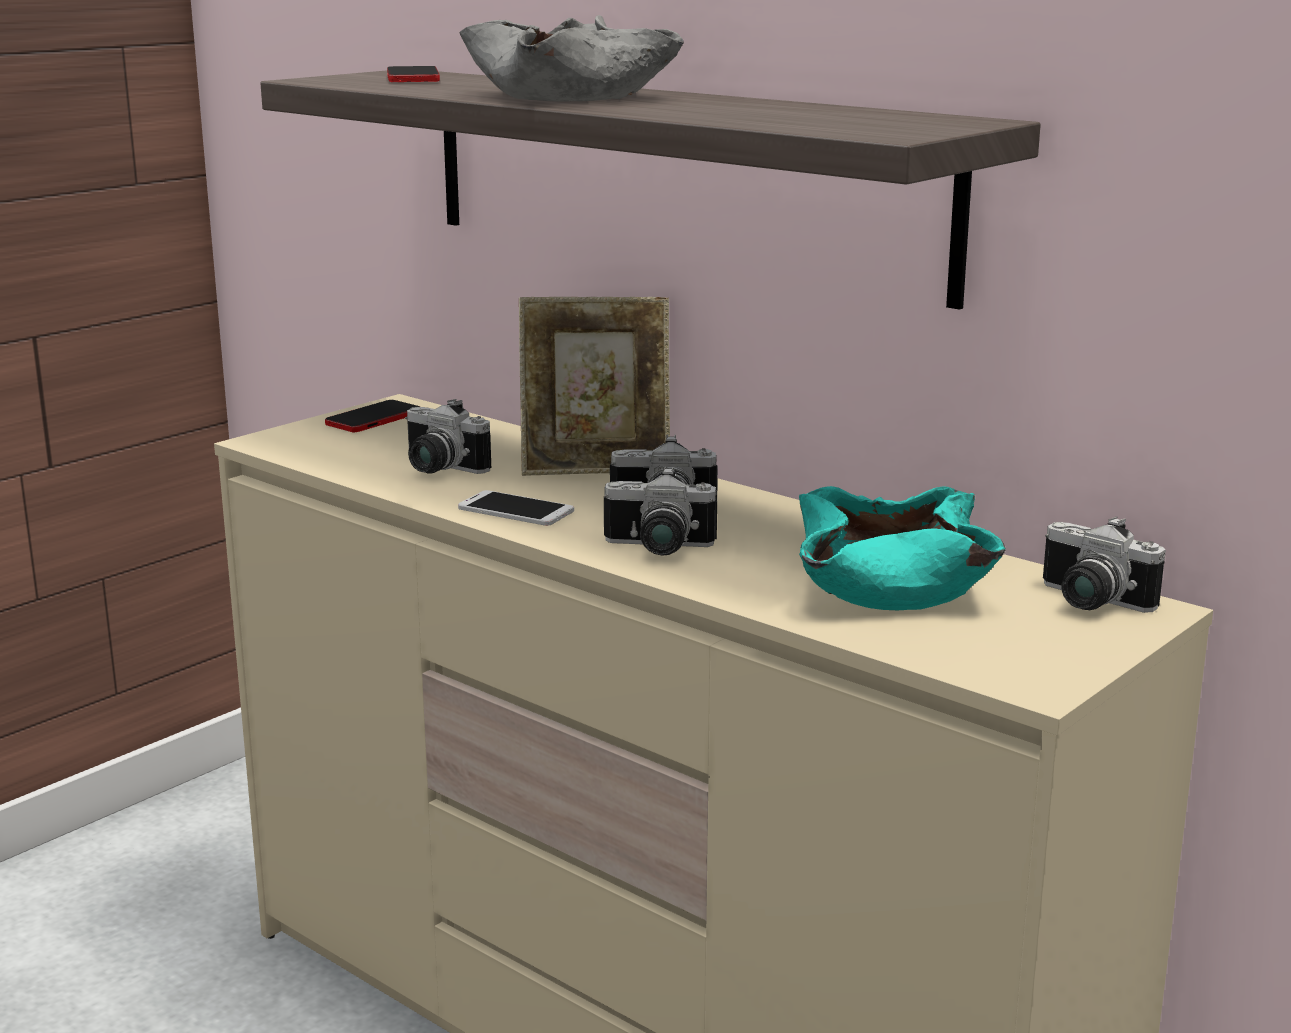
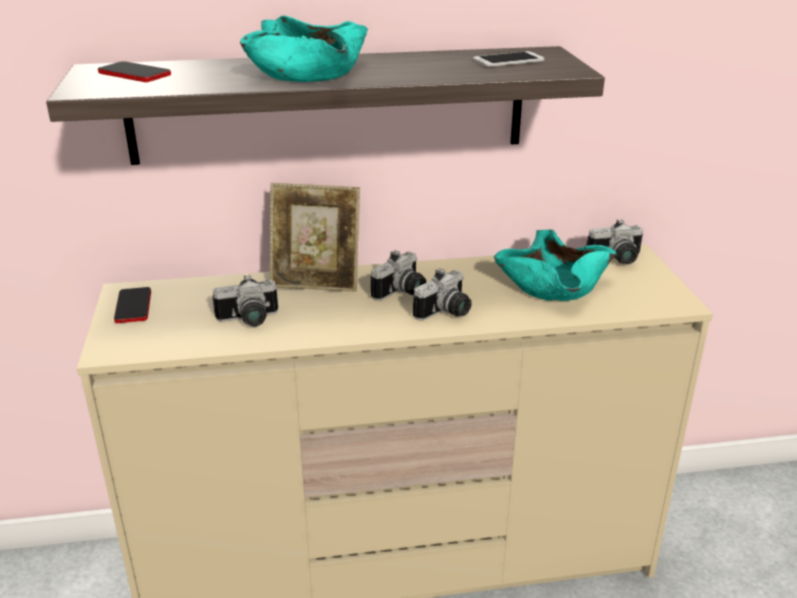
camera: 50 degrees left, 10 degrees up
phone [458,490,574,526] -> phone moved to [473,51,545,67]
grey bowl [460,15,684,102] -> turquoise bowl [240,15,368,82]
picture frame [519,297,670,476] -> picture frame turned 60 degrees clockwise [270,183,360,292]

